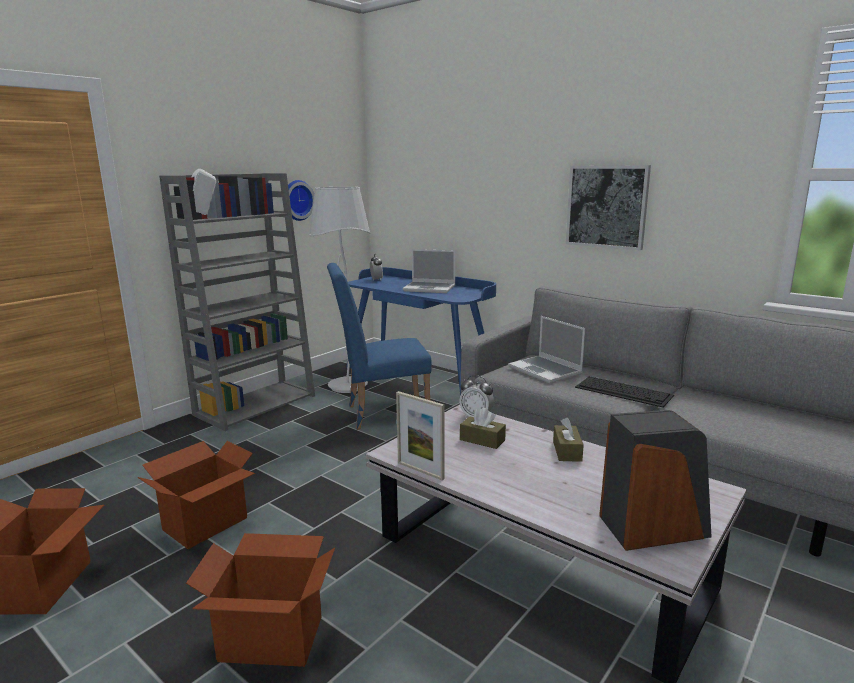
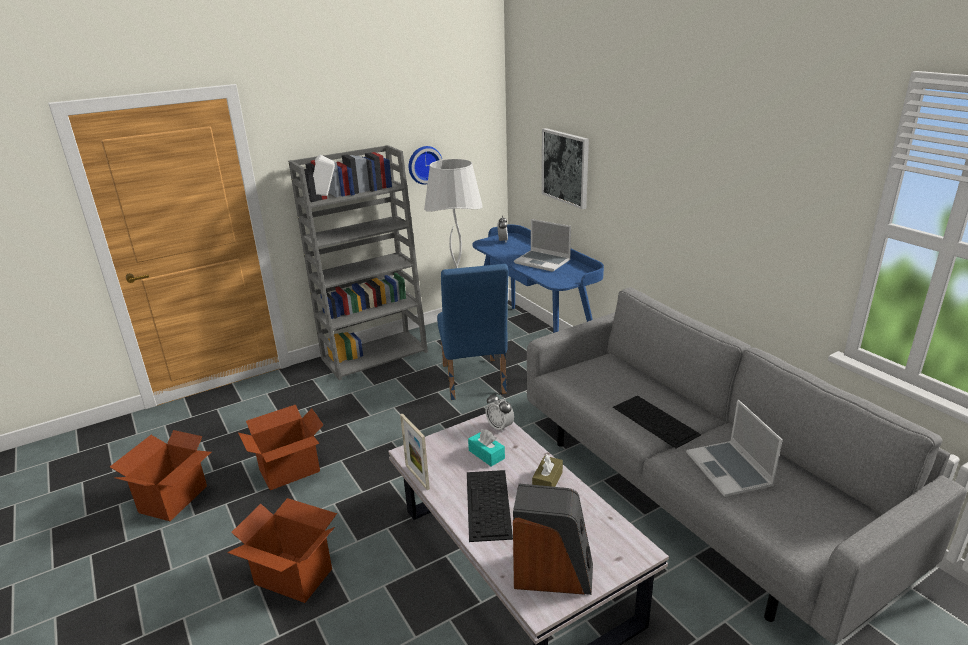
camera: 20 degrees right, 10 degrees up
blue chair [327,263,432,430] -> blue chair turned 105 degrees counterclockwise [437,264,509,400]
brown tissue box [460,408,506,449] -> turquoise tissue box [468,429,505,467]
laptop [508,316,585,383] -> laptop moved to [686,399,783,497]
picture [566,165,651,250] -> picture moved to [542,128,589,209]
none -> keyboard [467,470,513,542]

